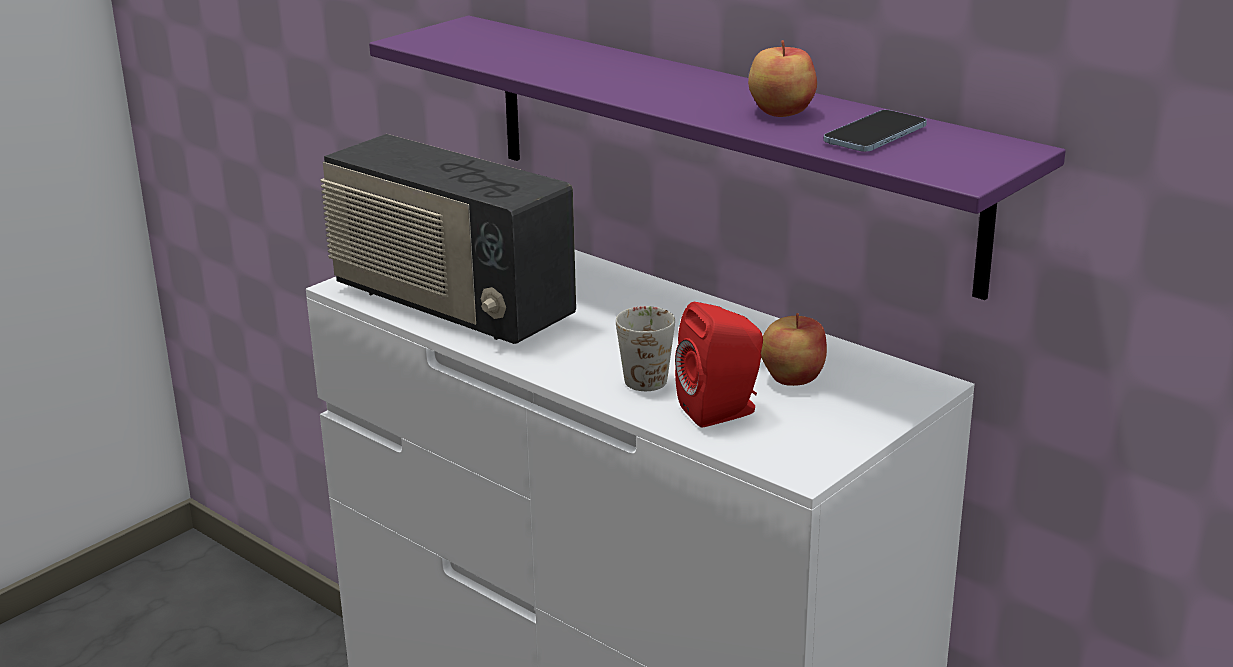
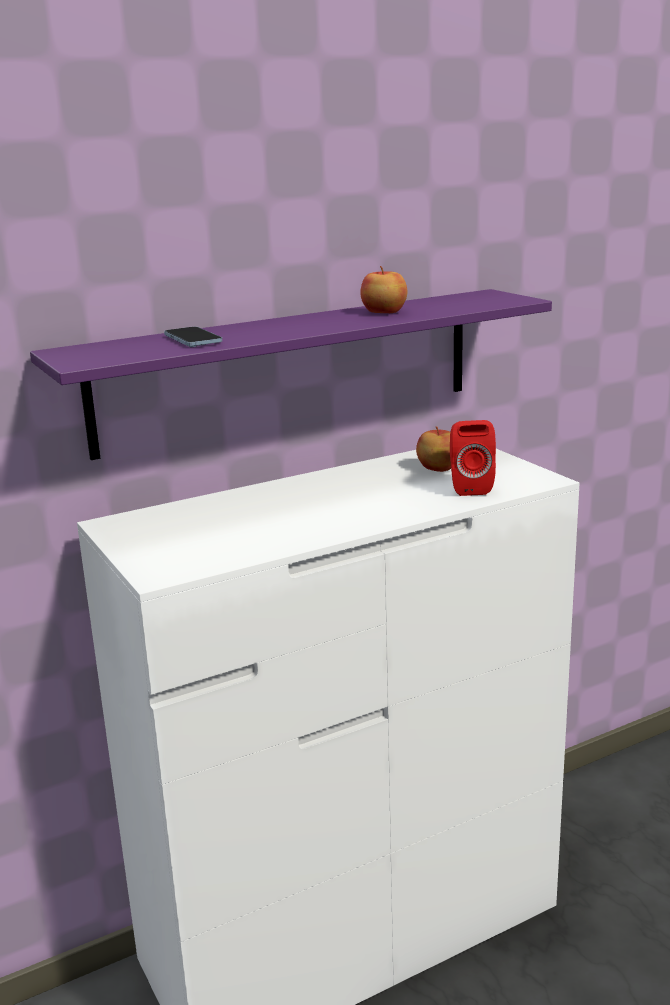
camera: 70 degrees left, 5 degrees down
radio [320,134,576,344] -> none
white mug [616,306,675,391] -> none
phone [824,110,927,152] -> phone moved to [164,327,222,347]

